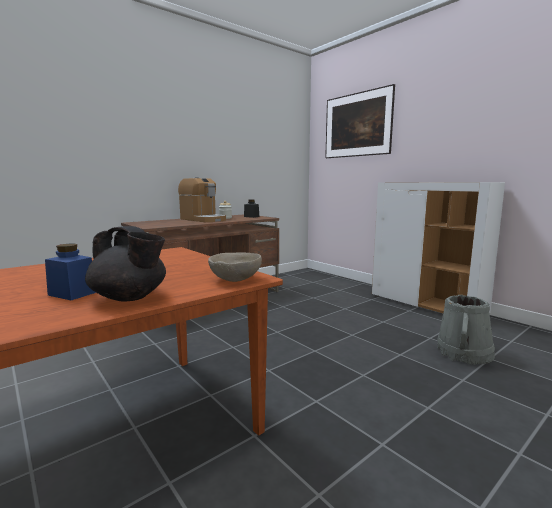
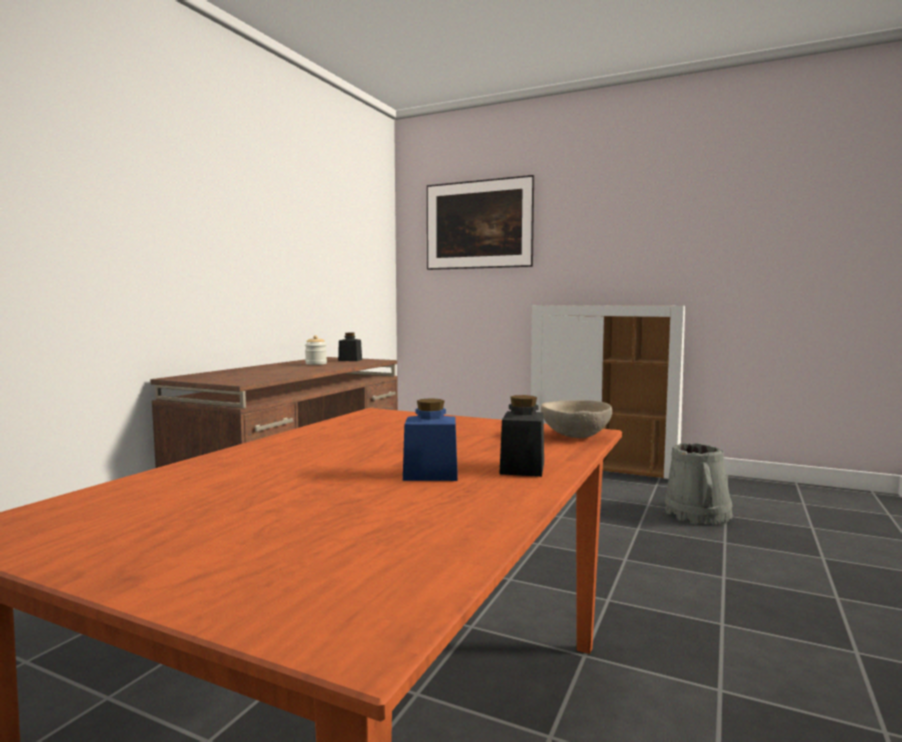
camera: 25 degrees left, 5 degrees down
black teapot [85,226,166,302] -> black jar [499,395,544,477]
coffee machine [178,177,226,222] -> none

